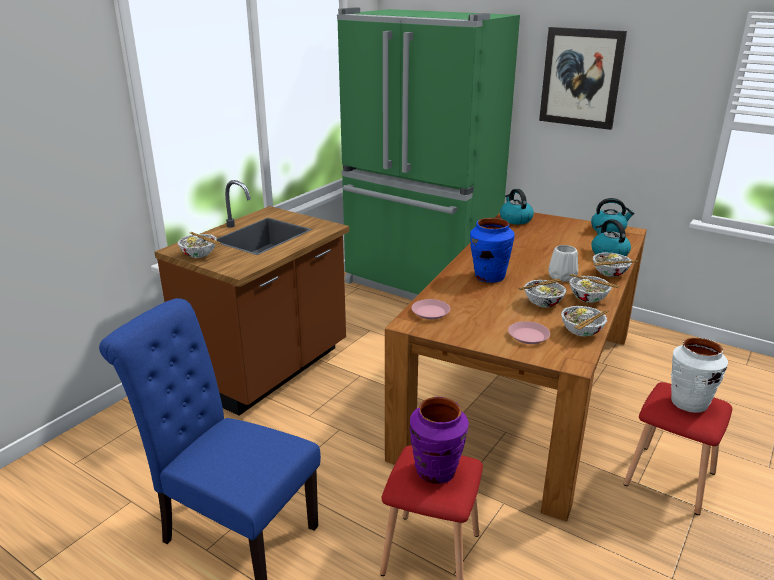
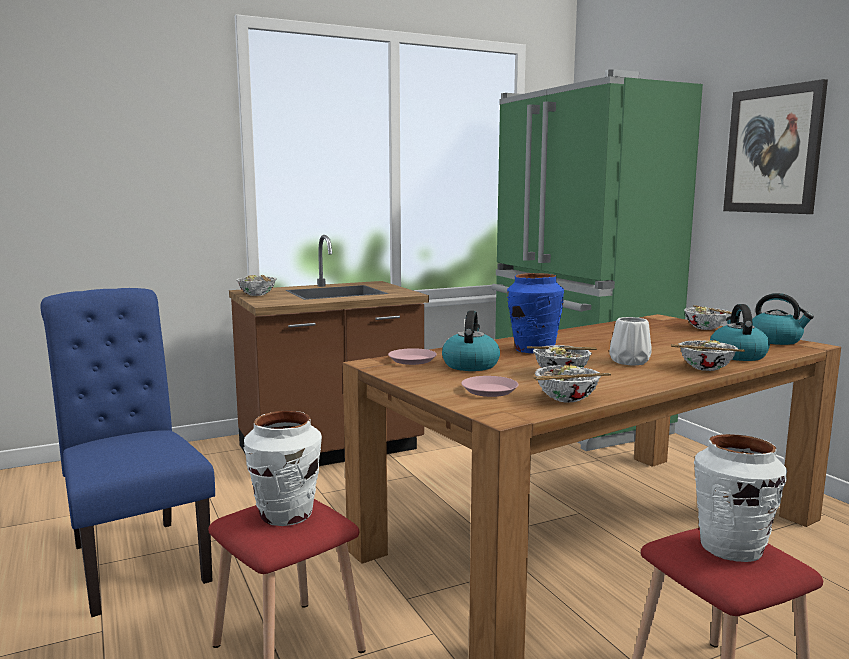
camera: 30 degrees right, 15 degrees down
purple vase [410,397,469,484] -> white vase [244,410,322,526]
kettle [500,189,534,224] -> kettle moved to [442,311,500,371]
bowl [569,274,619,303] -> bowl moved to [684,305,732,330]

